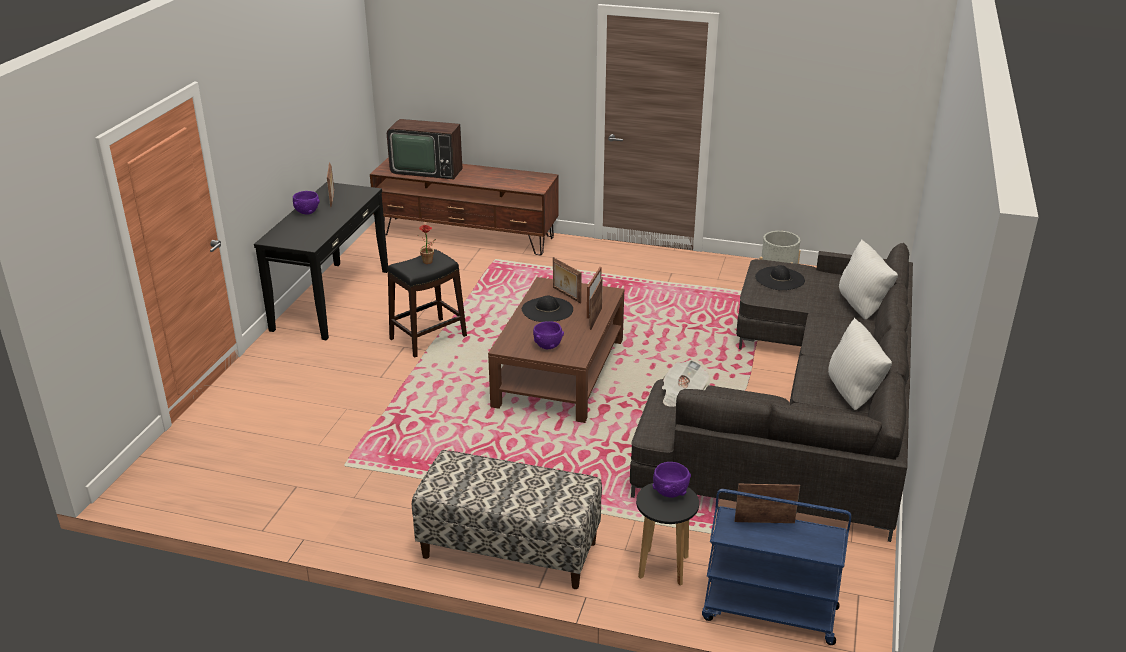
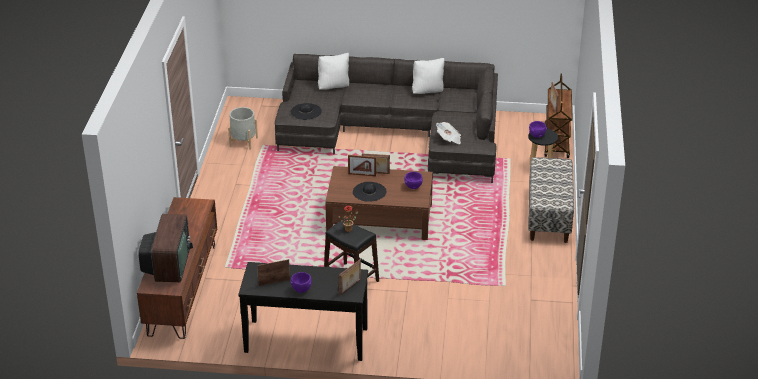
camera: 100 degrees left, 5 degrees up
picture frame [553,257,582,303] -> picture frame moved to [339,259,361,296]
blue cart [702,489,851,645] -> brown cart [544,73,573,158]

